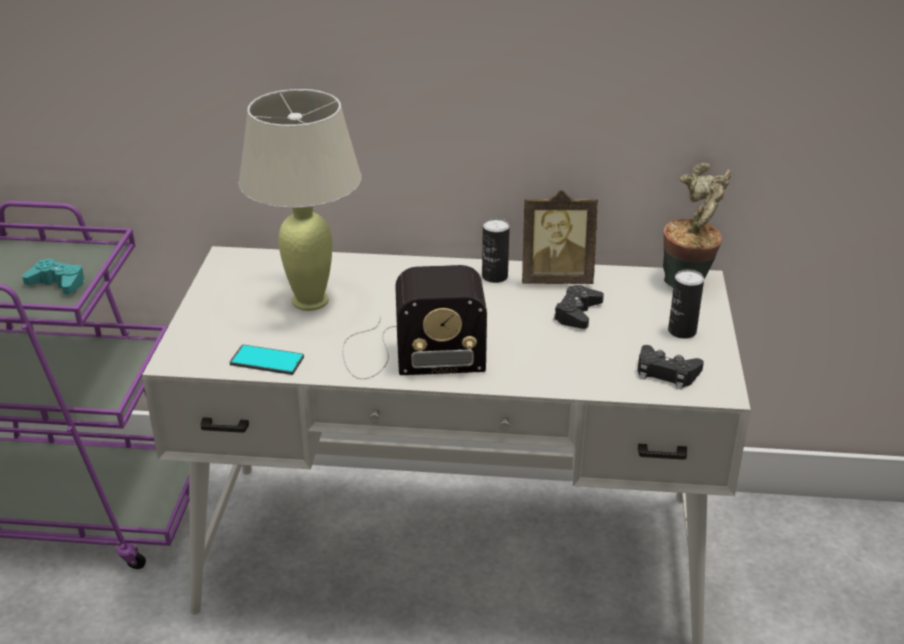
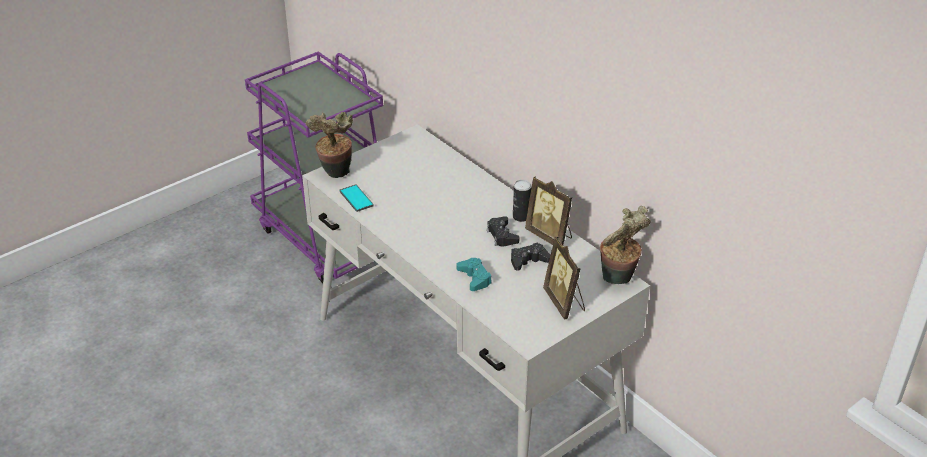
camera: 45 degrees right, 5 degrees up
turquoise game controller [22,258,85,294] -> turquoise game controller moved to [456,258,492,291]
beige table lamp [238,89,361,311] -> none
radio [342,265,487,379] -> none
black game controller [638,345,704,390] -> black game controller moved to [486,216,520,247]
can [668,269,704,339] -> picture frame [543,236,585,320]
none -> potted plant [306,112,353,178]

